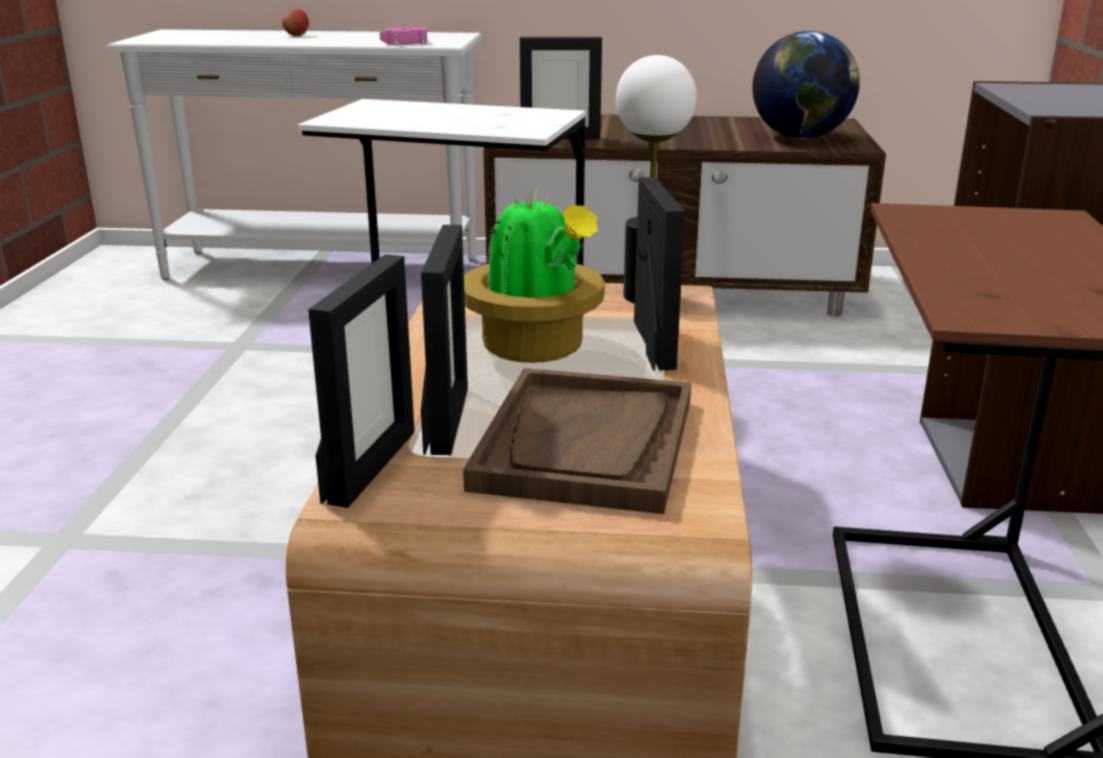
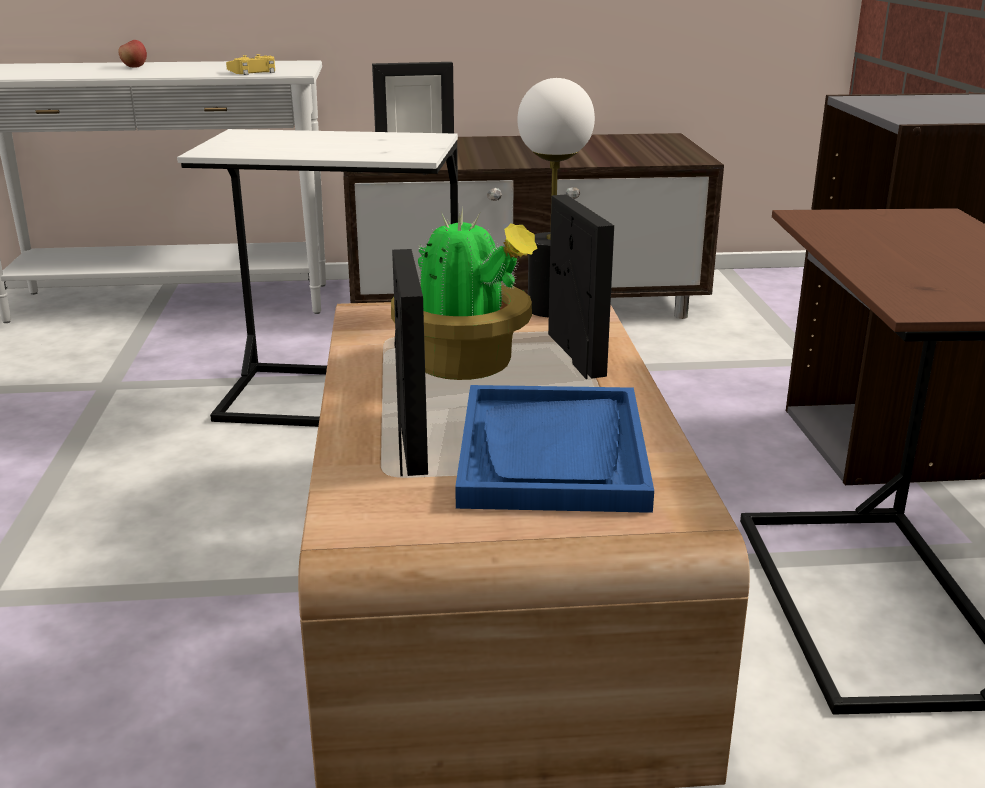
camera: 10 degrees left, 0 degrees up
picture frame [308,254,415,508] -> none
pink game controller [380,25,427,46] -> yellow game controller [226,54,275,75]
brown tray [463,368,691,514] -> blue tray [455,385,654,513]
globe [752,31,860,139] -> none

